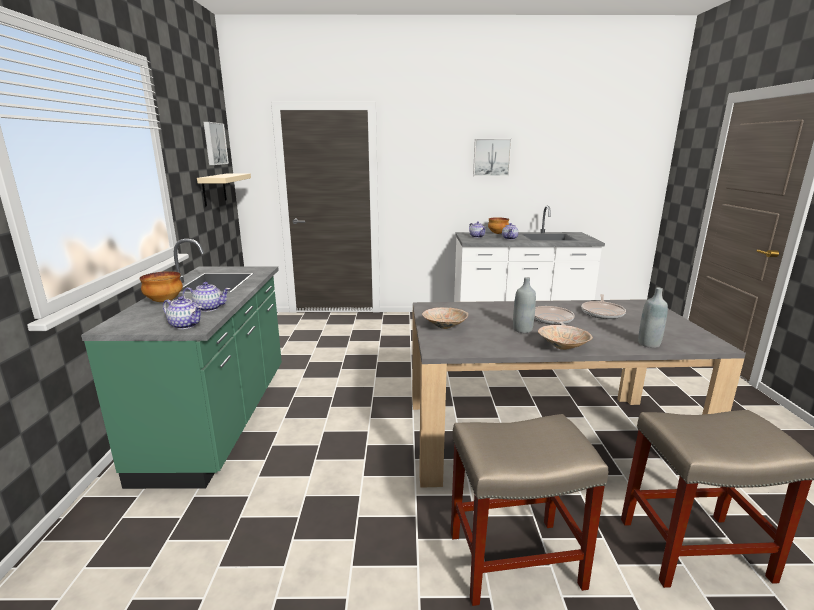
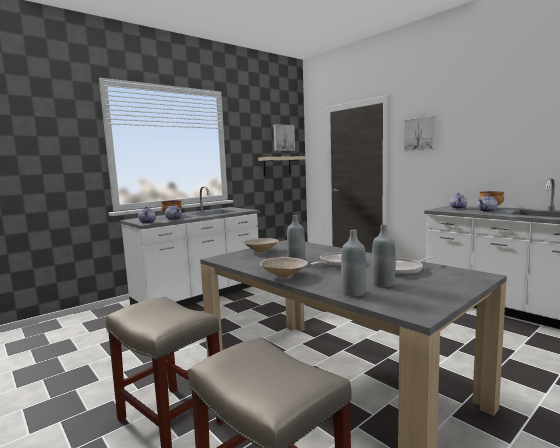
camera: 50 degrees right, 10 degrees down
green counter [81,239,282,489] -> white counter [120,186,260,307]
picture [473,139,512,176] -> picture moved to [404,116,436,152]
none -> grey bottle [372,224,396,287]

